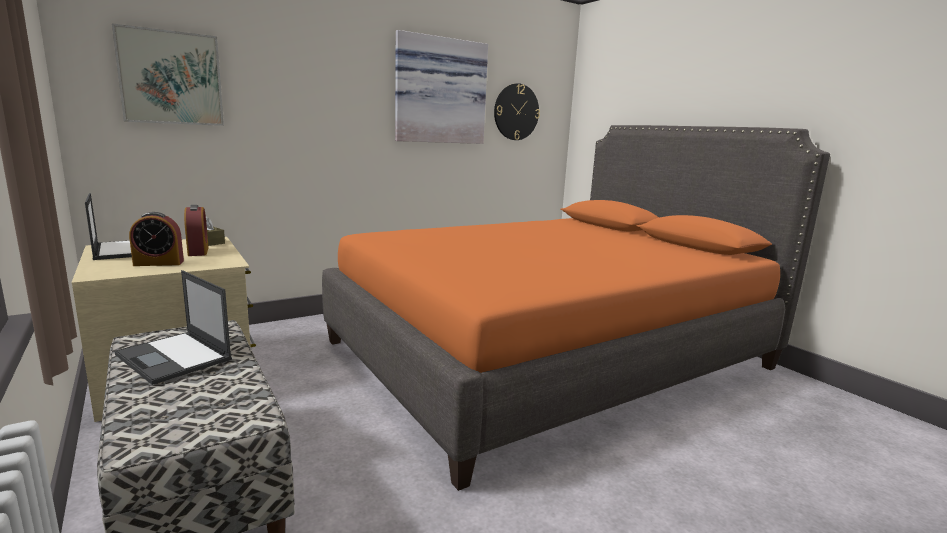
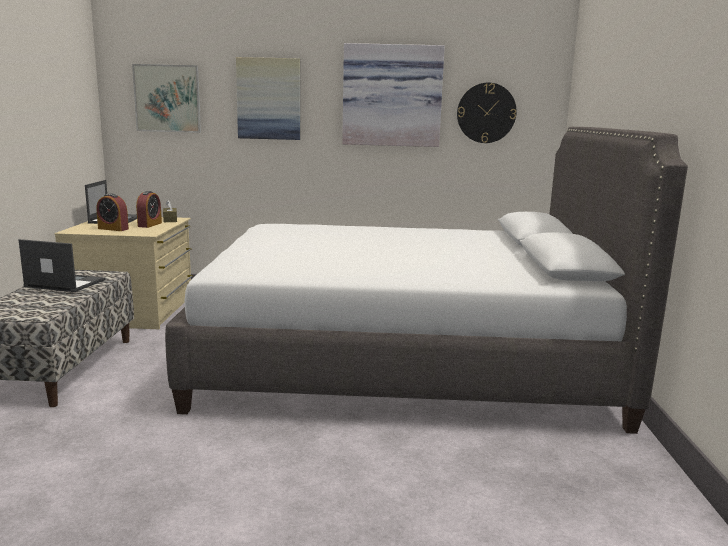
camera: 35 degrees right, 0 degrees up
laptop [114,270,232,385] -> laptop turned 120 degrees clockwise [19,239,105,292]
orange bed [322,125,830,491] -> white bed [165,127,688,434]
none -> picture [236,57,300,140]

